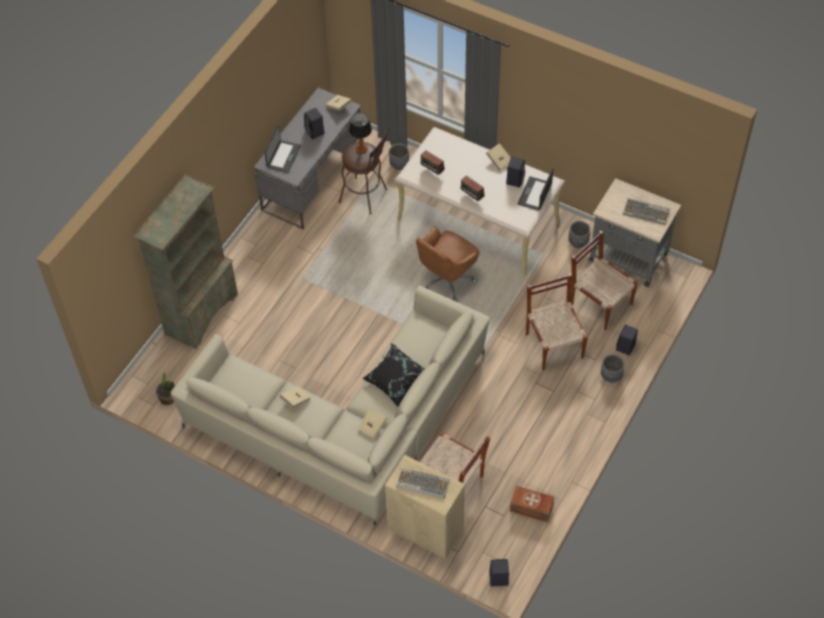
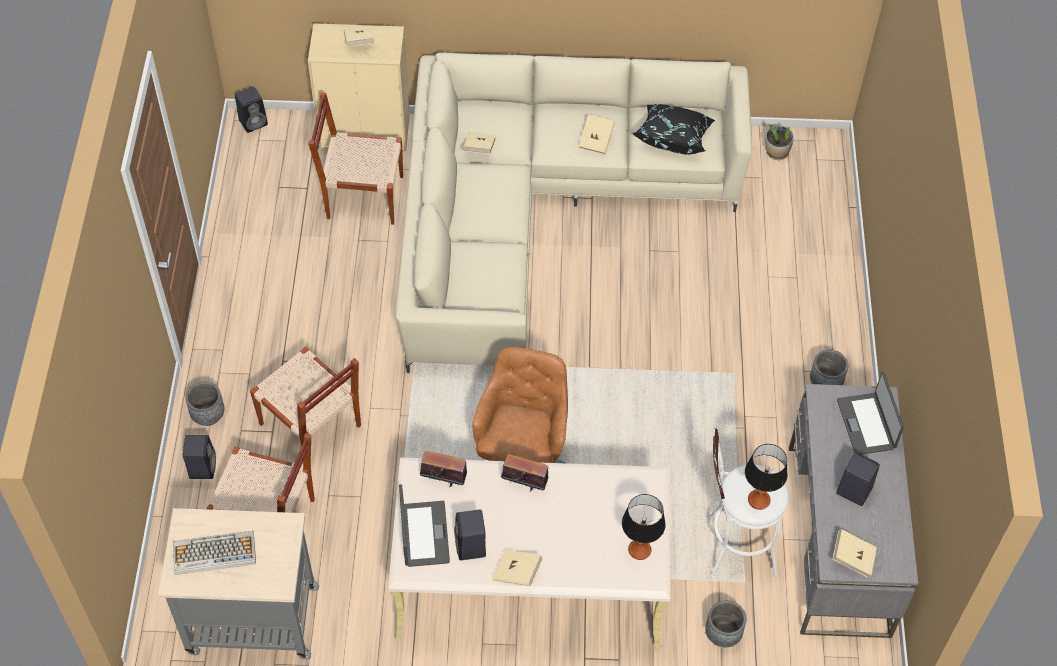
camera: 150 degrees right, 0 degrees up
green bookcase [133,174,238,349] -> none
brown stool [339,126,390,215] -> white stool [706,428,789,578]
black pillow [362,344,425,407] -> black pillow moved to [632,104,715,155]
keyboard [396,468,450,499] -> beige book [344,25,375,46]
radio [421,150,445,176] -> radio moved to [419,451,467,487]
brown storage box [510,486,554,523] -> none
grey planter [568,221,591,248] -> grey planter moved to [810,350,849,385]
none -> table lamp [622,494,666,560]

